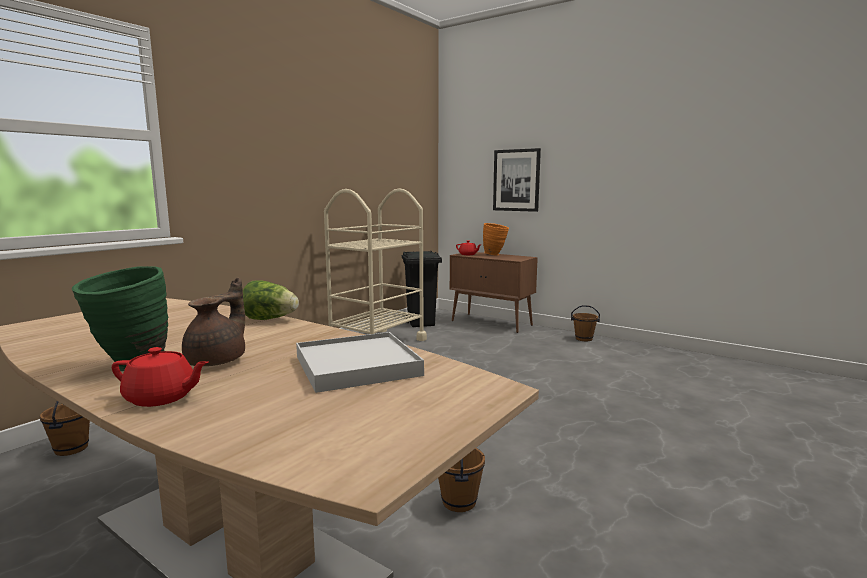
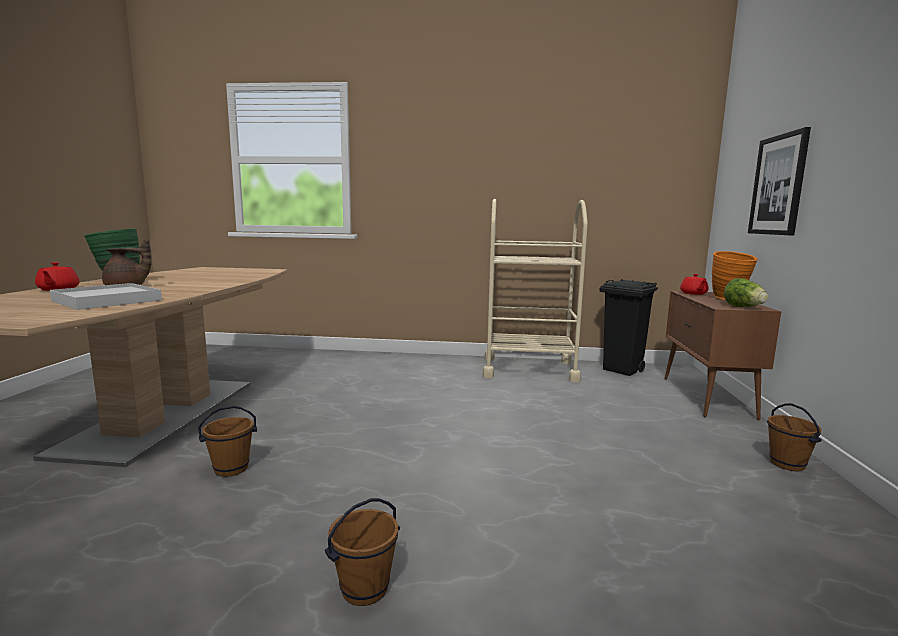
camera: 60 degrees right, 0 degrees up
brown bucket [40,401,90,456] -> brown bucket moved to [325,498,400,606]
lettuce [243,280,299,320] -> lettuce moved to [724,278,768,307]

